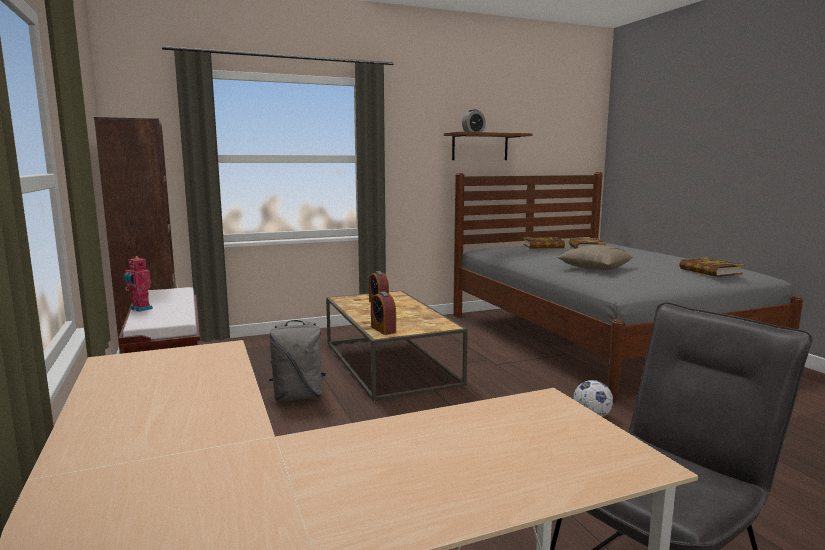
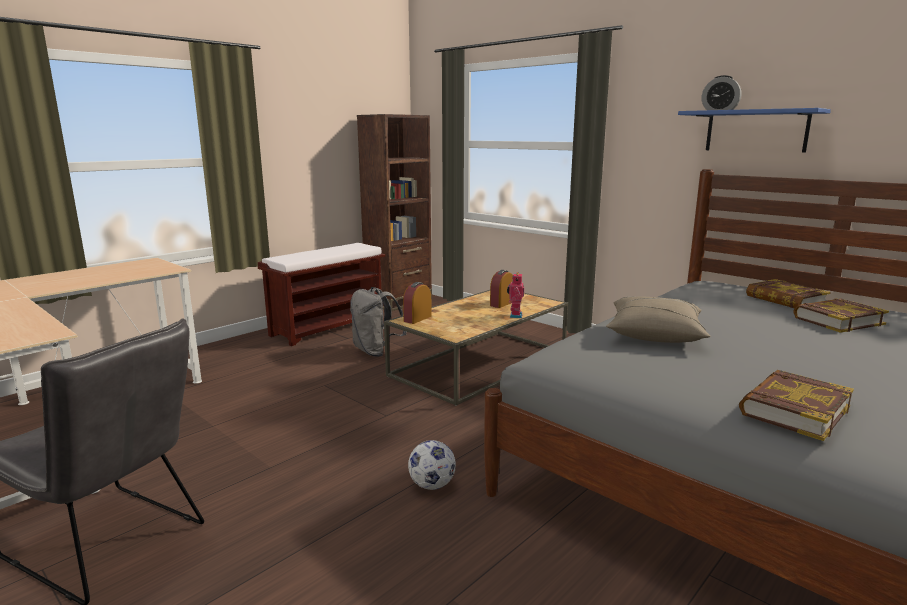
camera: 65 degrees right, 5 degrees up
toy robot [124,256,153,312] -> toy robot moved to [507,273,524,318]
brown shelf [444,132,533,160] -> blue shelf [678,108,831,152]

